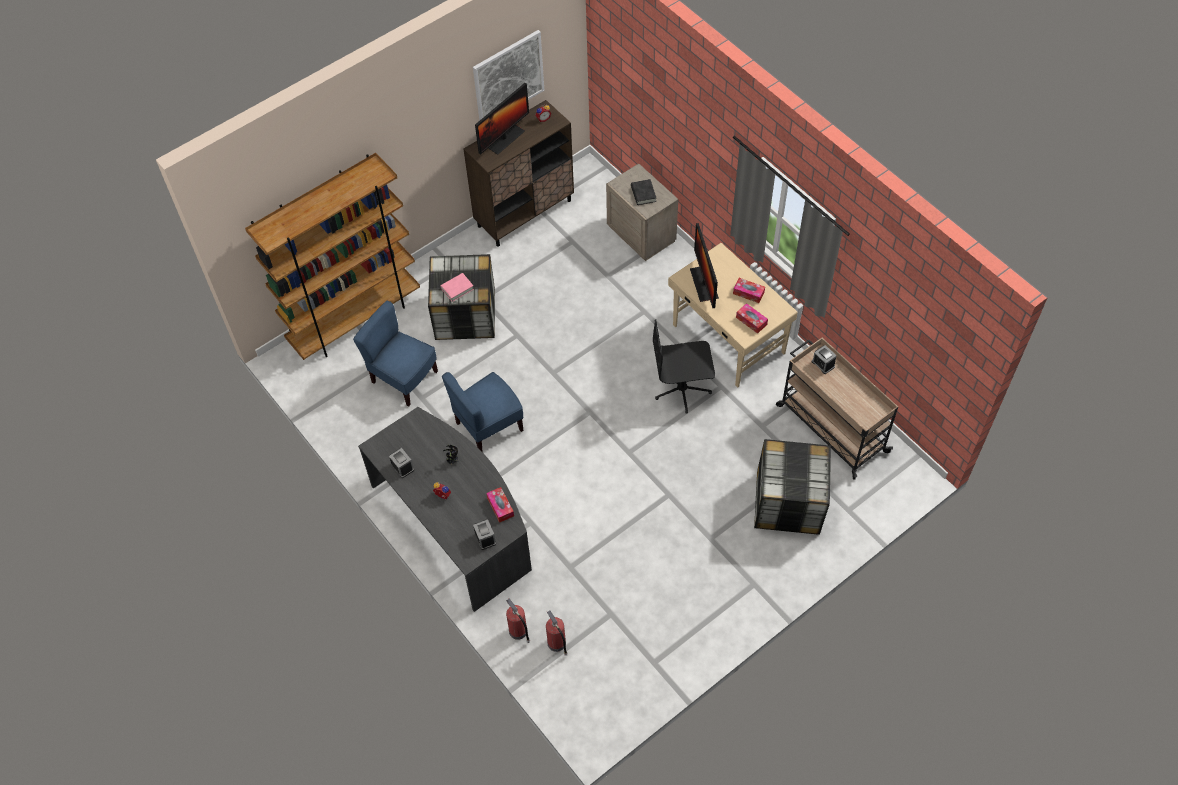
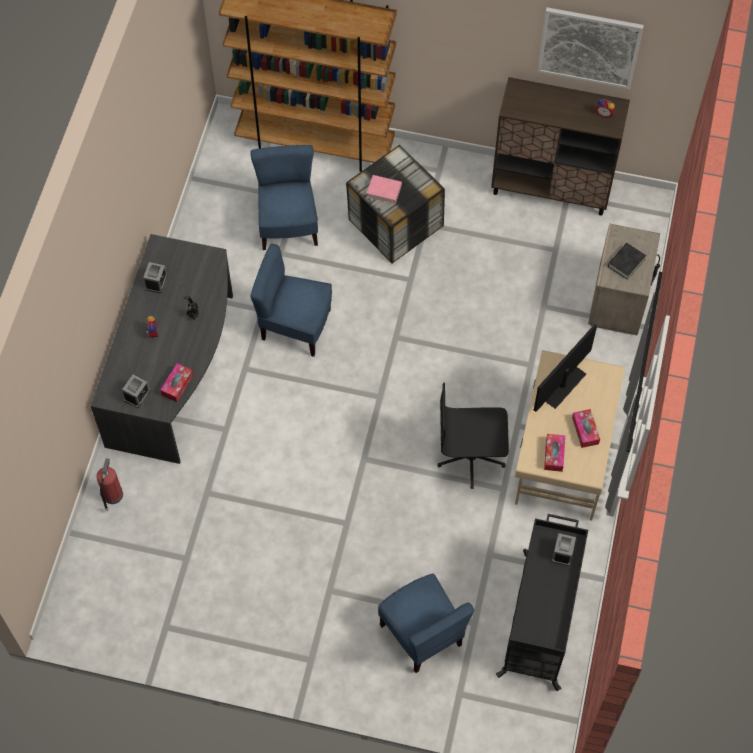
camera: 50 degrees right, 5 degrees up
monitor [475,83,529,155] -> none
fire extinguisher [546,610,568,656] -> none
black office chair [653,319,715,414] -> black office chair turned 45 degrees counterclockwise [437,383,509,489]
storage box [754,439,831,535] -> blue chair [378,574,474,673]
beige cart [776,338,898,480] -> black cart [496,514,588,691]

